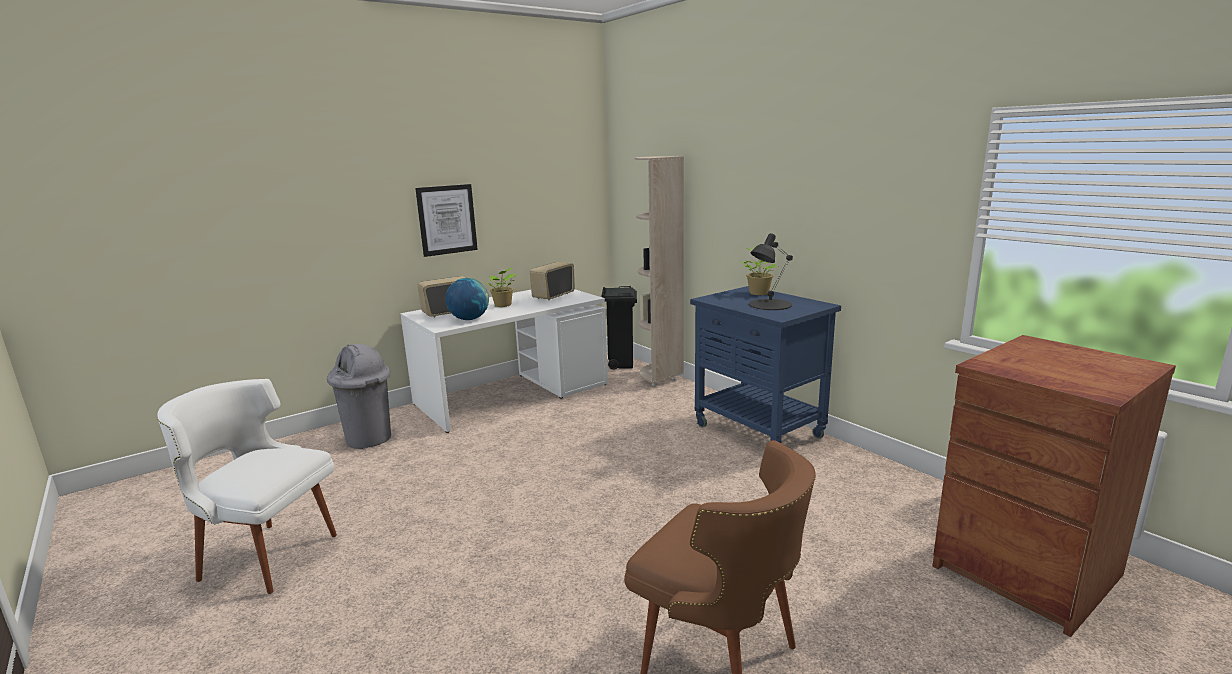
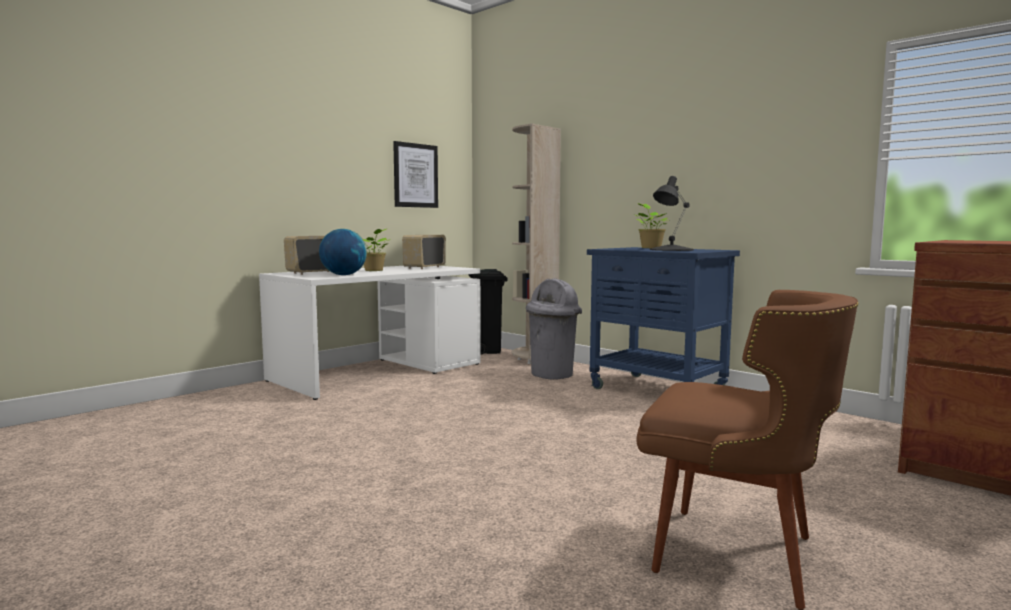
camera: 10 degrees left, 10 degrees down
white chair [157,379,337,594] -> none
grey trash can [327,344,391,449] -> grey trash can moved to [526,278,582,380]
picture [415,184,478,257] -> picture moved to [393,141,438,208]

